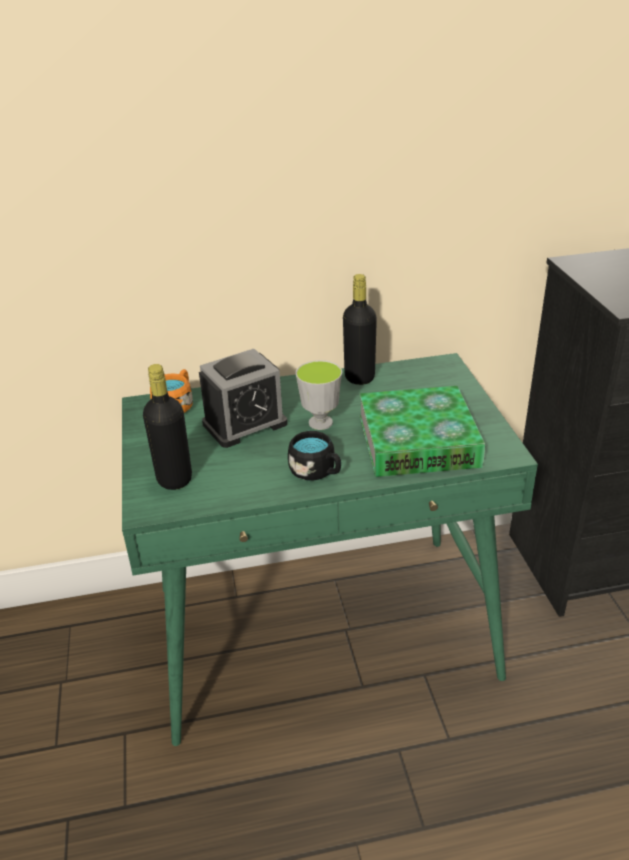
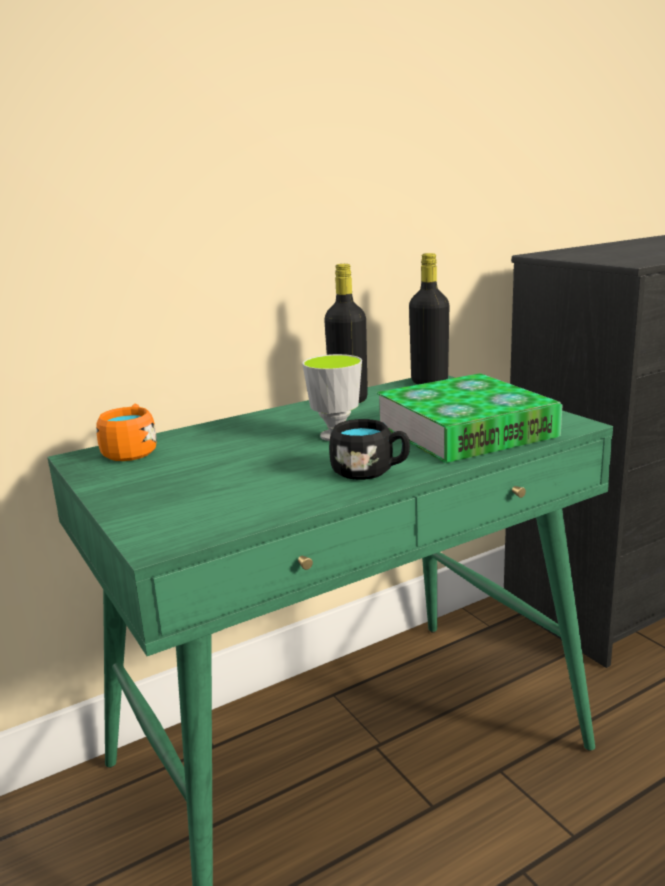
camera: 20 degrees left, 15 degrees down
black bottle [143,364,192,490] -> black bottle moved to [409,253,449,385]
alarm clock [199,349,287,448] -> none

